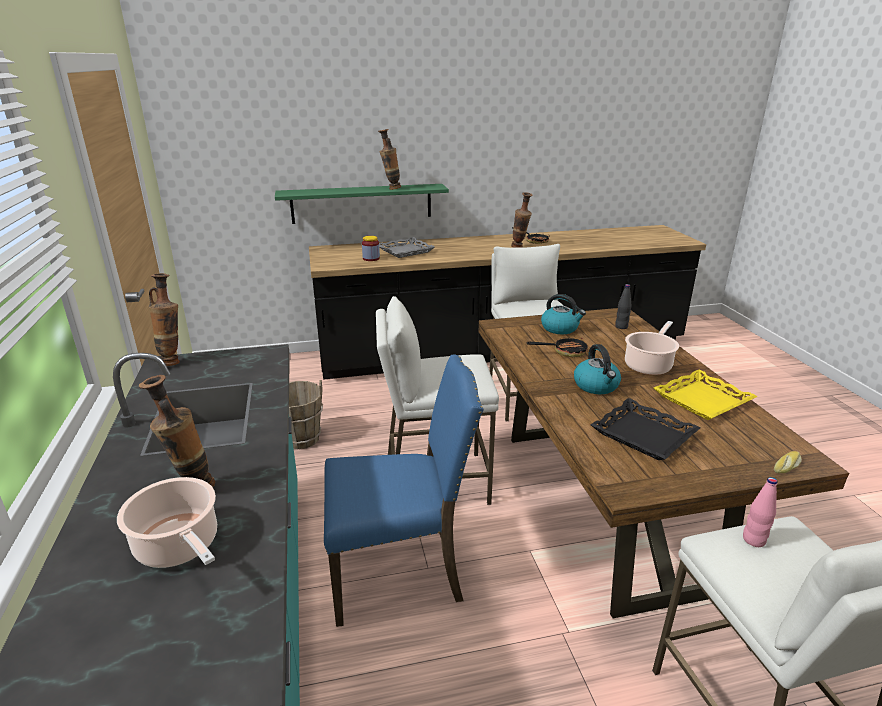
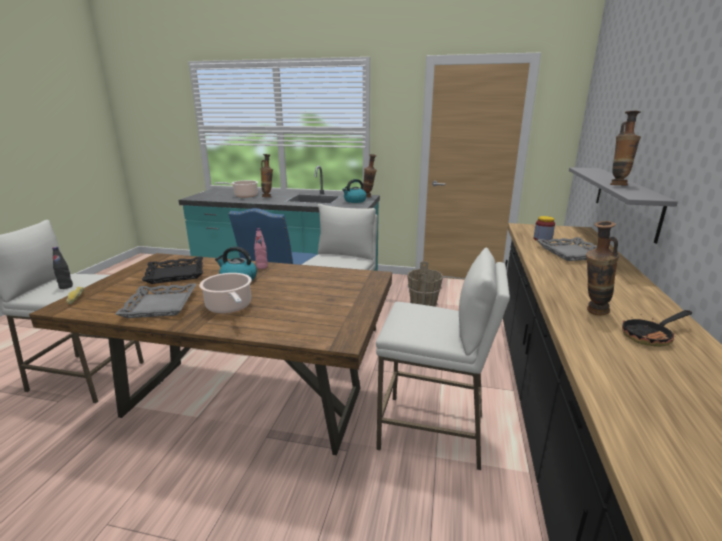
camera: 115 degrees right, 5 degrees down
green shelf [275,184,449,224] -> grey shelf [569,167,678,244]
frying pan [527,337,588,357] -> none
kettle [541,294,586,334] -> kettle moved to [342,179,367,203]
black bottle [615,284,632,329] -> black bottle moved to [52,247,73,289]
yellow tray [654,370,757,420] -> grey tray [115,283,197,318]
pink bottle [743,477,778,547] -> pink bottle moved to [254,228,268,269]

